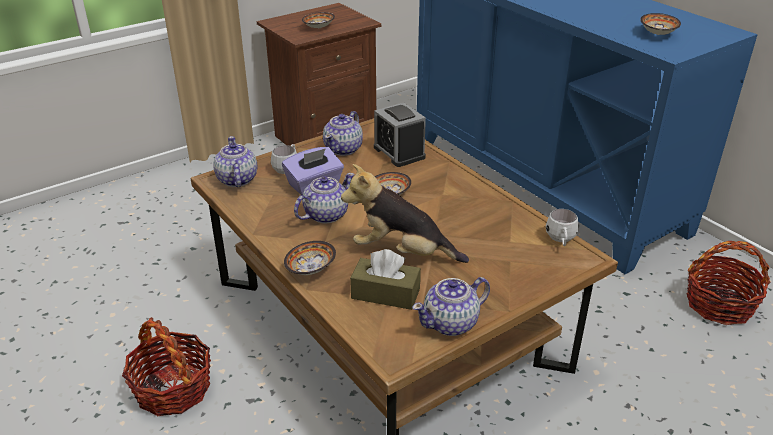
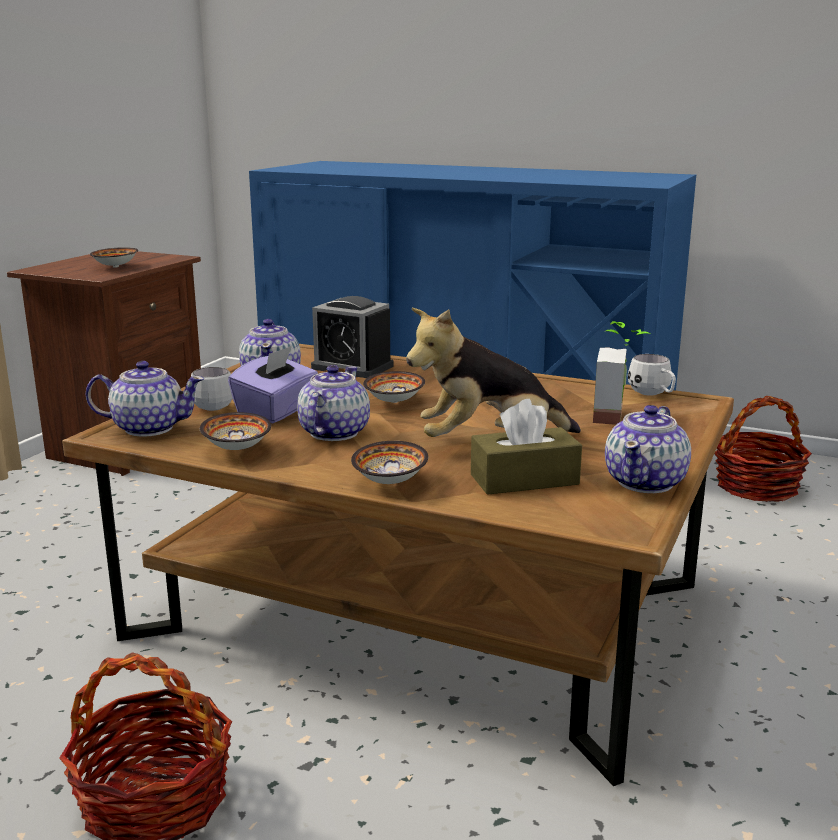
camera: 30 degrees left, 15 degrees down
teapot [213,136,257,187] -> teapot turned 135 degrees clockwise [85,361,204,437]
bowl [640,13,681,35] -> bowl moved to [200,412,271,450]
none -> potted plant [593,321,651,425]

